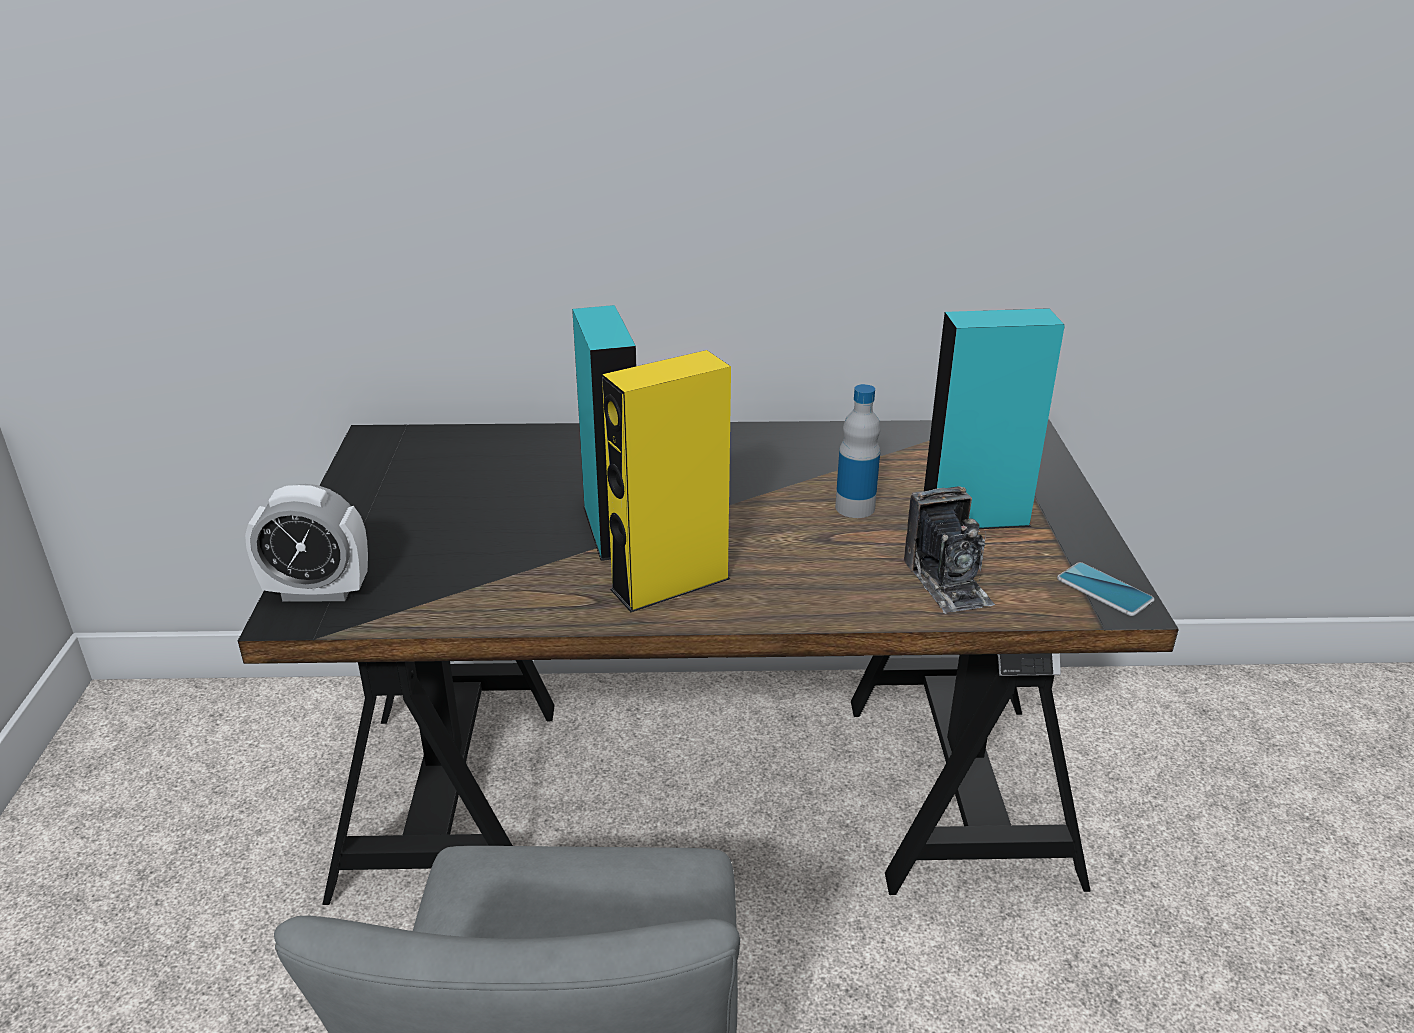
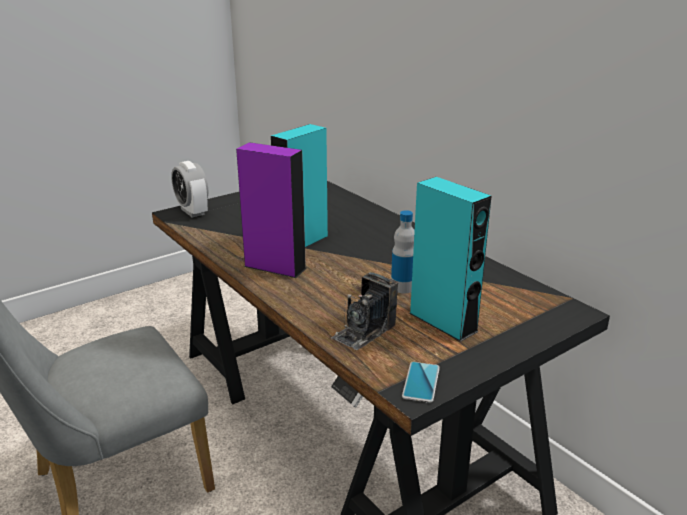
camera: 55 degrees right, 5 degrees down
yellow speaker [602,350,731,612] -> purple speaker [236,142,307,278]

